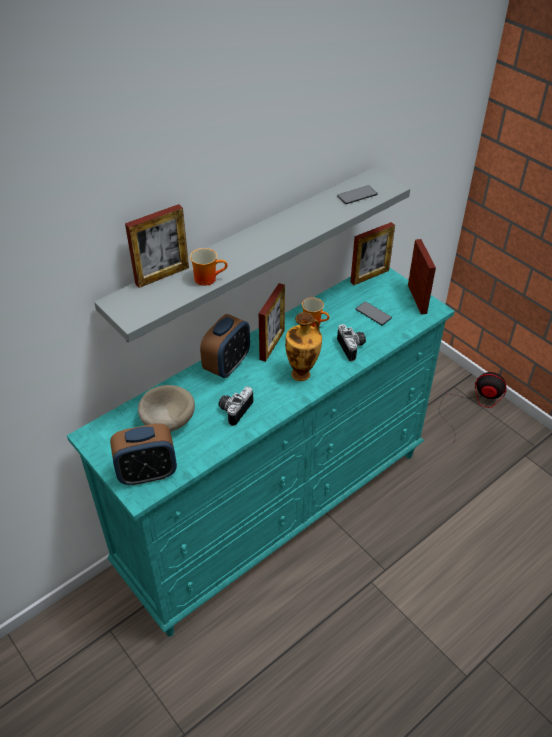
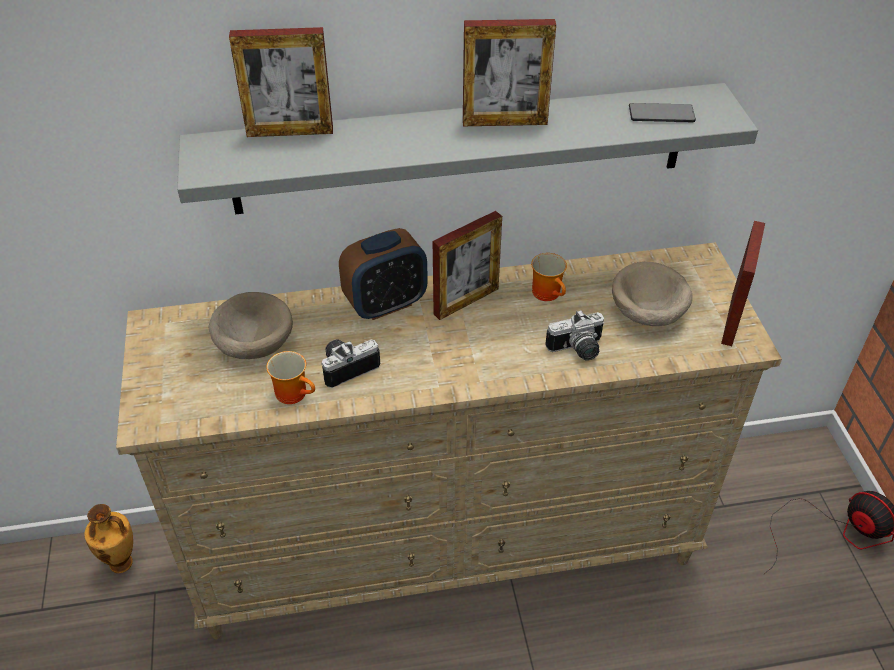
camera: 30 degrees right, 0 degrees up
turquoise dresser [67,268,455,636] -> beige dresser [116,243,782,639]
alarm clock [110,423,177,485] -> none
mug [190,248,228,286] -> mug moved to [266,351,315,404]
vase [285,312,322,381] -> vase moved to [84,504,133,573]
camera [337,324,366,361] -> camera turned 60 degrees clockwise [545,310,604,361]
picture frame [350,222,395,285] -> picture frame moved to [463,19,556,126]
phone [356,301,392,325] -> beige bowl [612,262,693,326]

